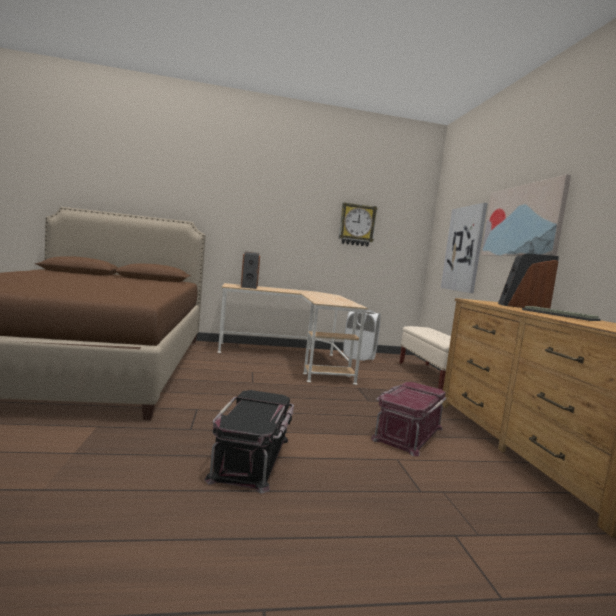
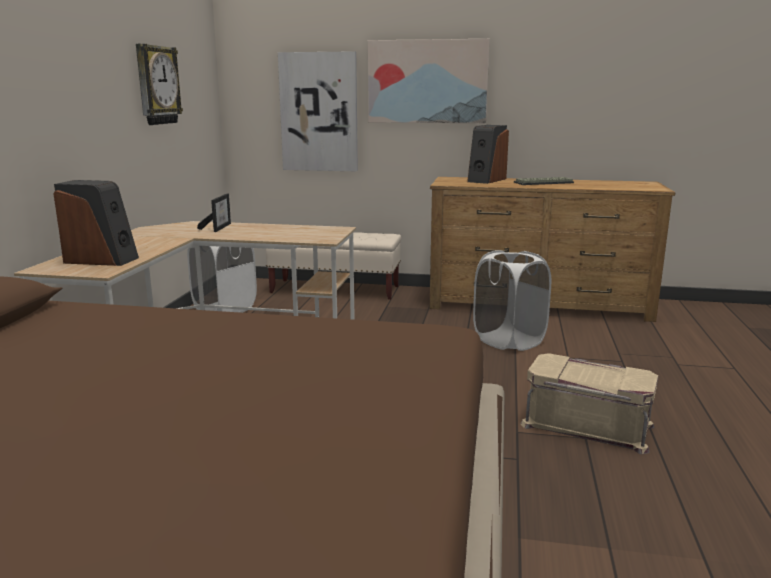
camera: 70 degrees left, 10 degrees up
black storage box [205,390,294,493] -> beige storage box [521,353,658,454]
red storage box [371,382,447,456] -> white laundry basket [473,250,551,351]
none -> picture frame [197,194,231,232]

